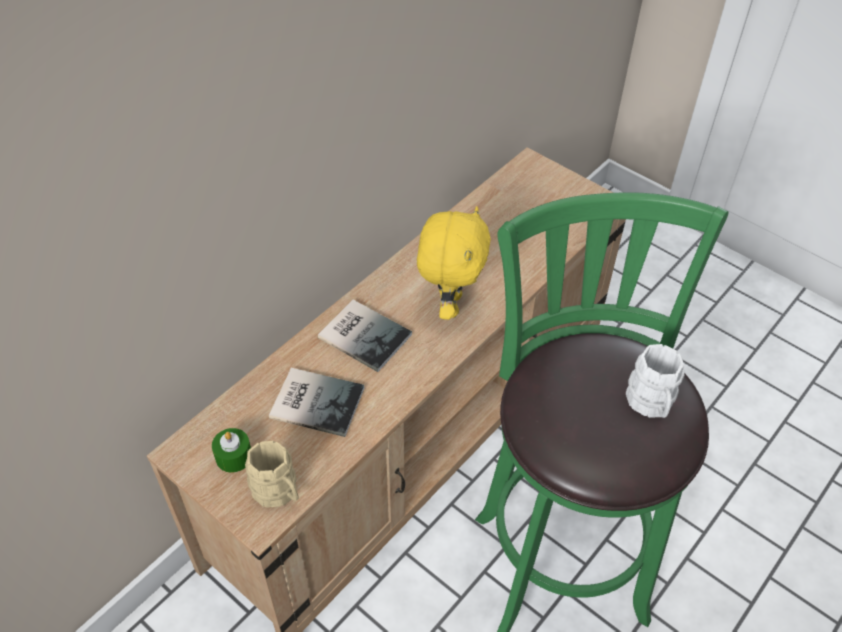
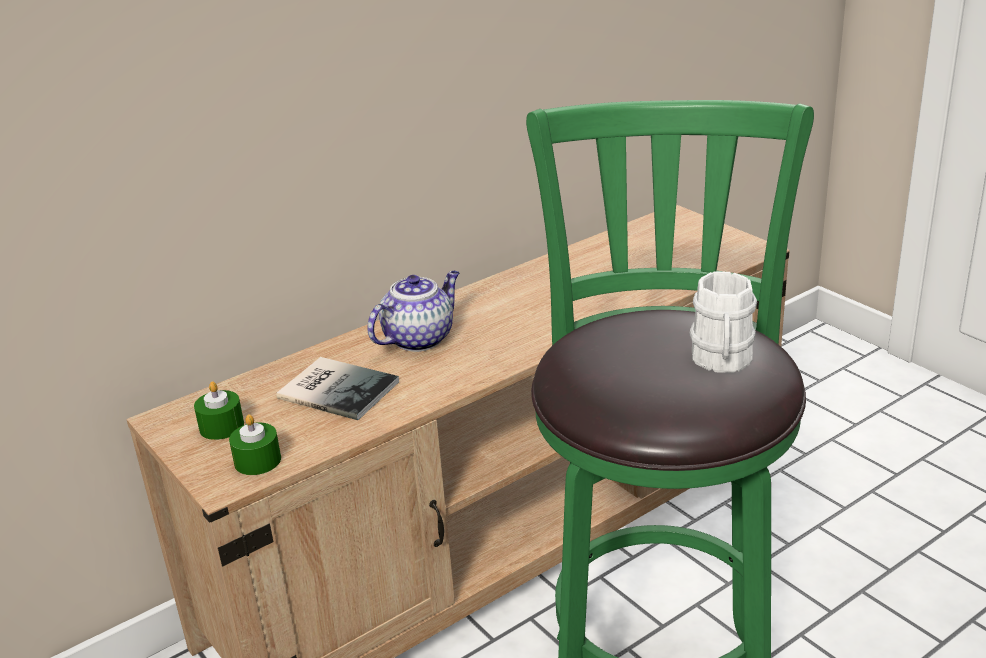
camera: 15 degrees right, 20 degrees down
beige mug [245,441,298,508] -> green candle [229,414,281,475]
book [318,300,412,372] -> teapot [367,271,460,352]
yellow plush toy [417,206,491,320] -> none

